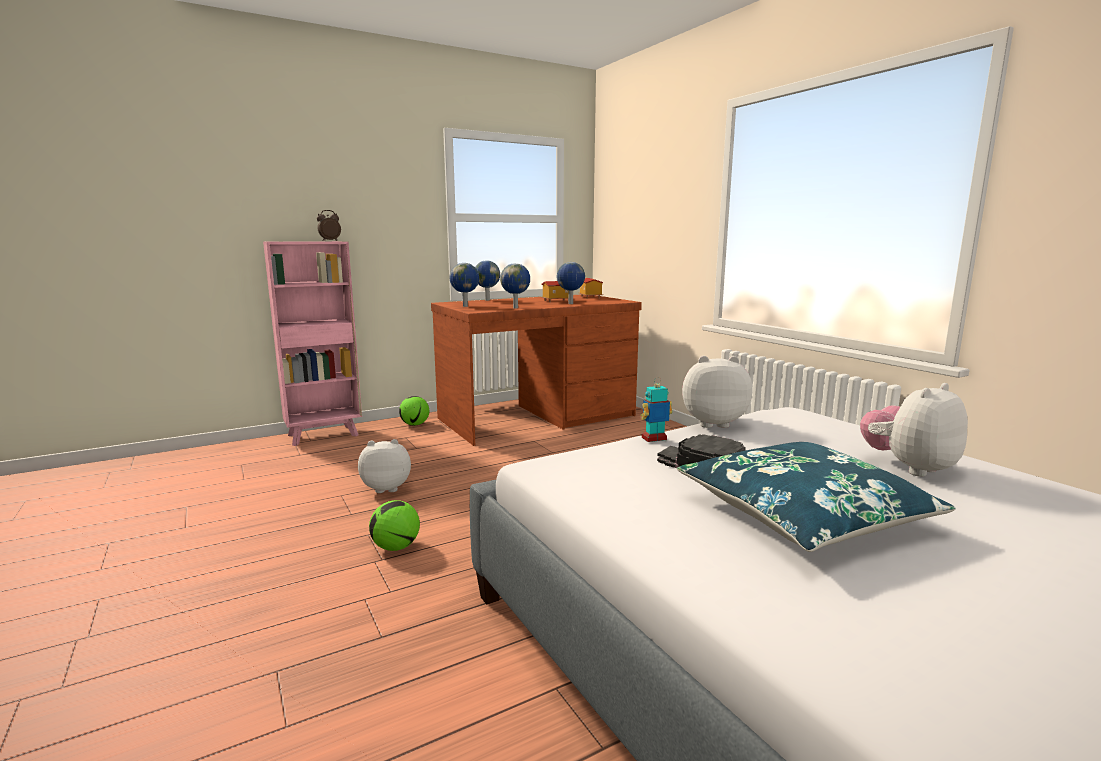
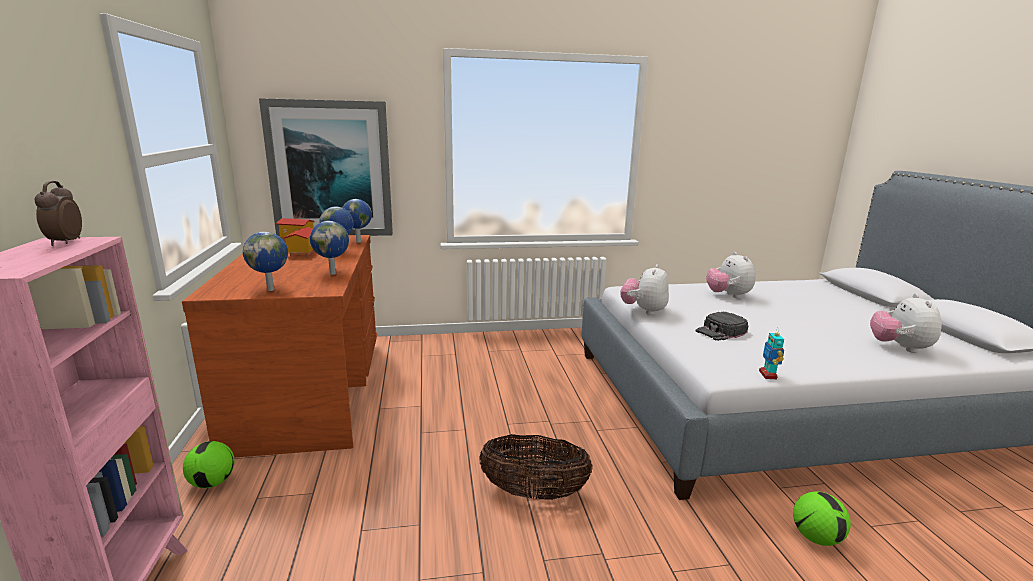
camera: 70 degrees left, 5 degrees up
plush toy [358,439,411,493] -> plush toy moved to [870,294,942,353]
football [369,500,420,551] -> football moved to [793,491,851,546]
globe [475,260,500,301] -> globe moved to [342,199,372,243]
toy robot [640,377,673,442] -> toy robot moved to [759,330,784,379]
blue pillow [677,442,956,552] -> none
none -> picture [259,98,393,236]
none -> basket [479,434,593,500]

